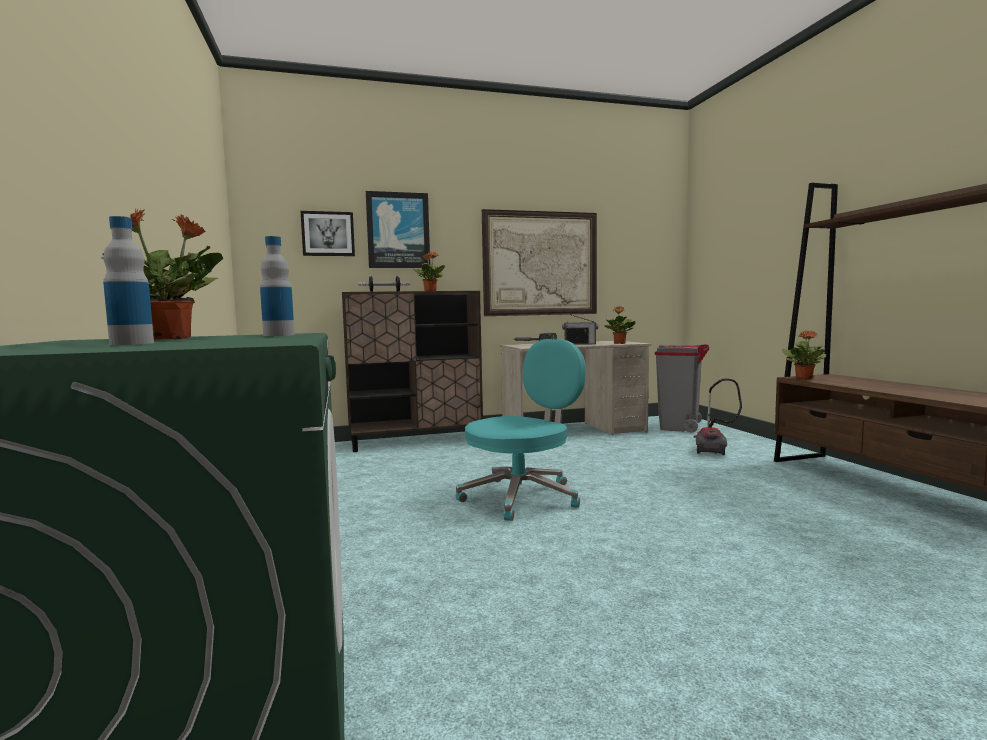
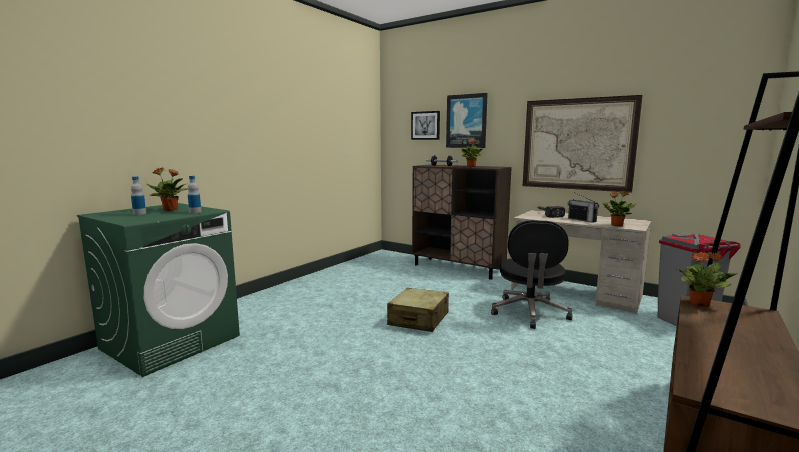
camera: 50 degrees right, 5 degrees up
turquoise office chair [456,339,586,521] -> beige suitcase [387,288,449,332]
vacuum cleaner [693,379,742,455] -> none
none -> black office chair [491,220,572,329]

